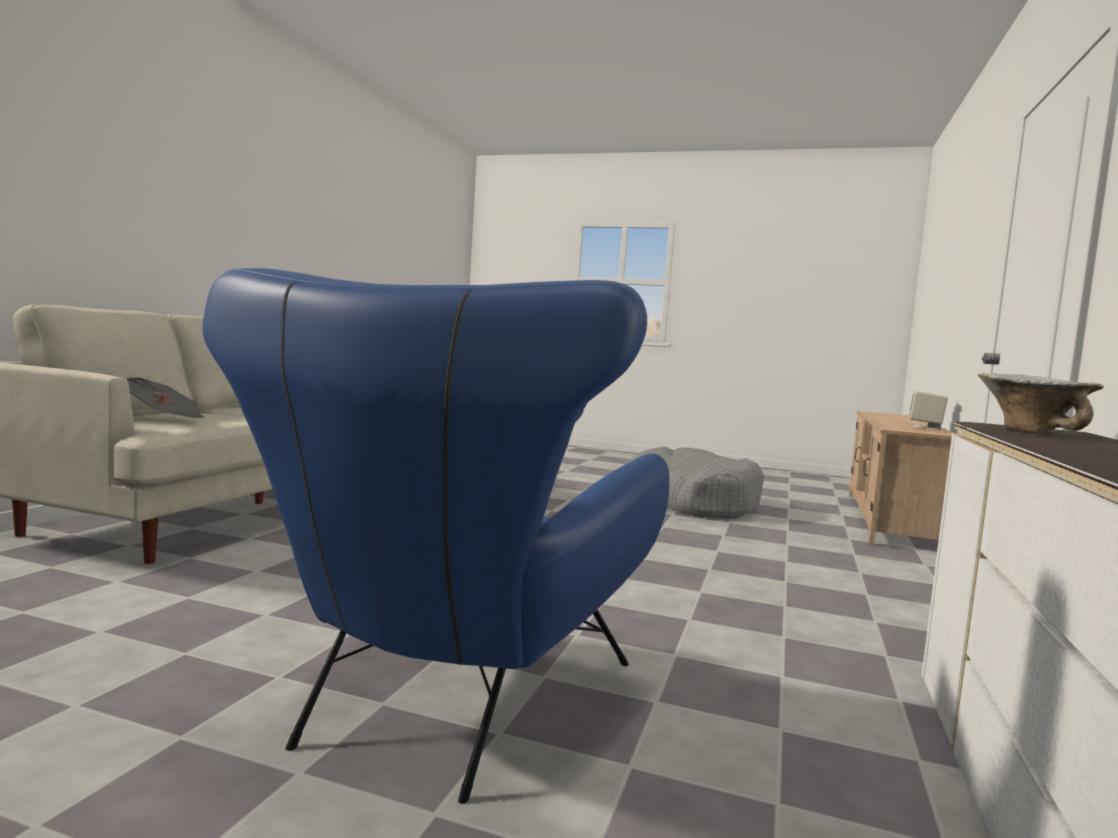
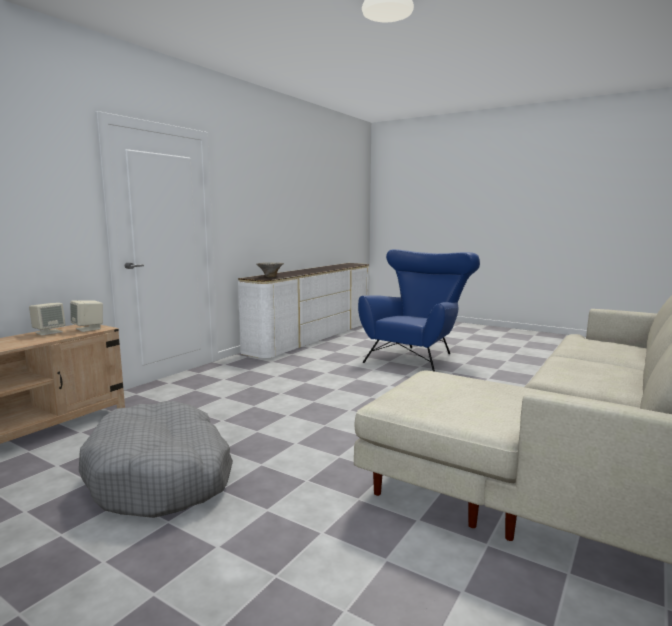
camera: 165 degrees left, 5 degrees up
newspaper [126,377,204,418] -> none
none -> beige speaker [70,300,103,332]

